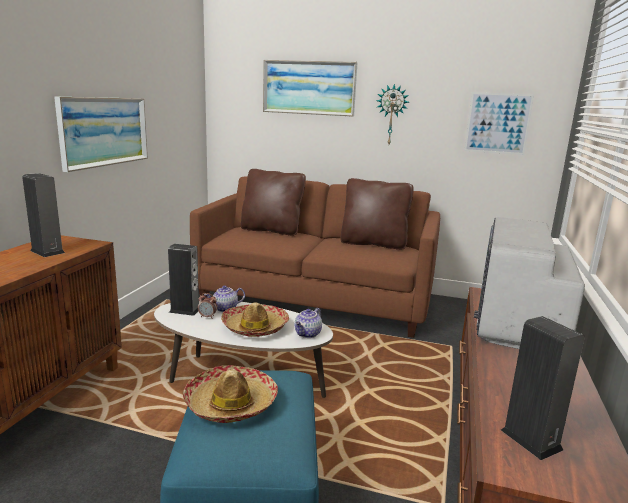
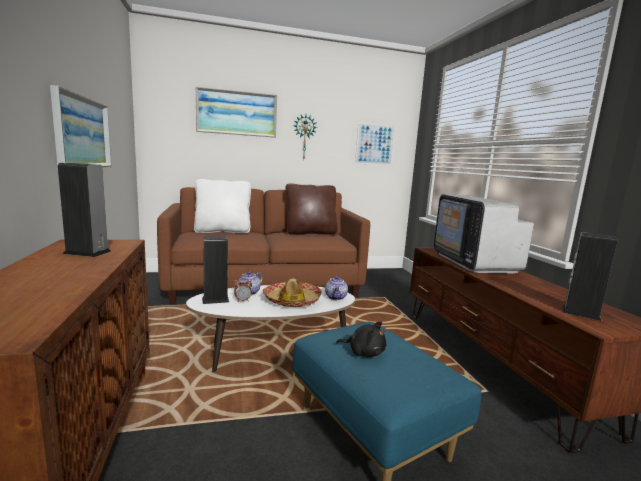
camera: 30 degrees left, 5 degrees down
hat [183,365,278,423] -> black plush toy [336,322,386,357]
brown pillow [241,169,306,236] -> white pillow [194,179,251,233]

